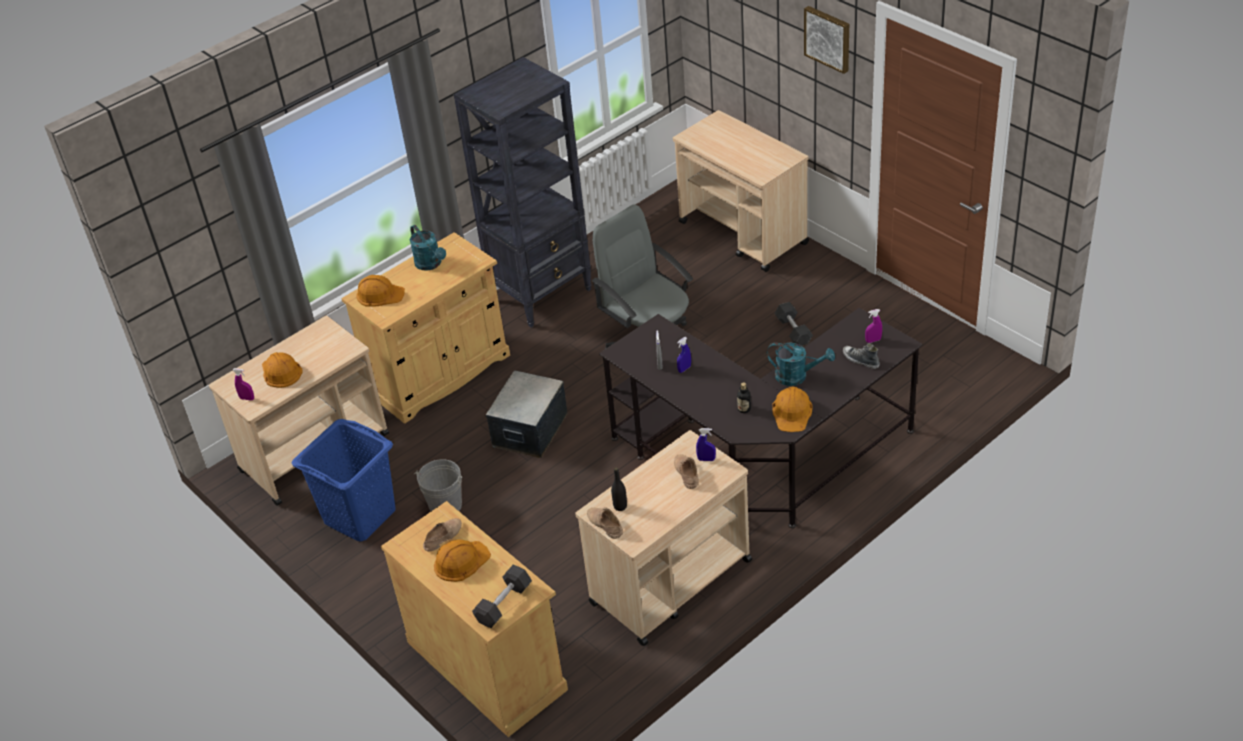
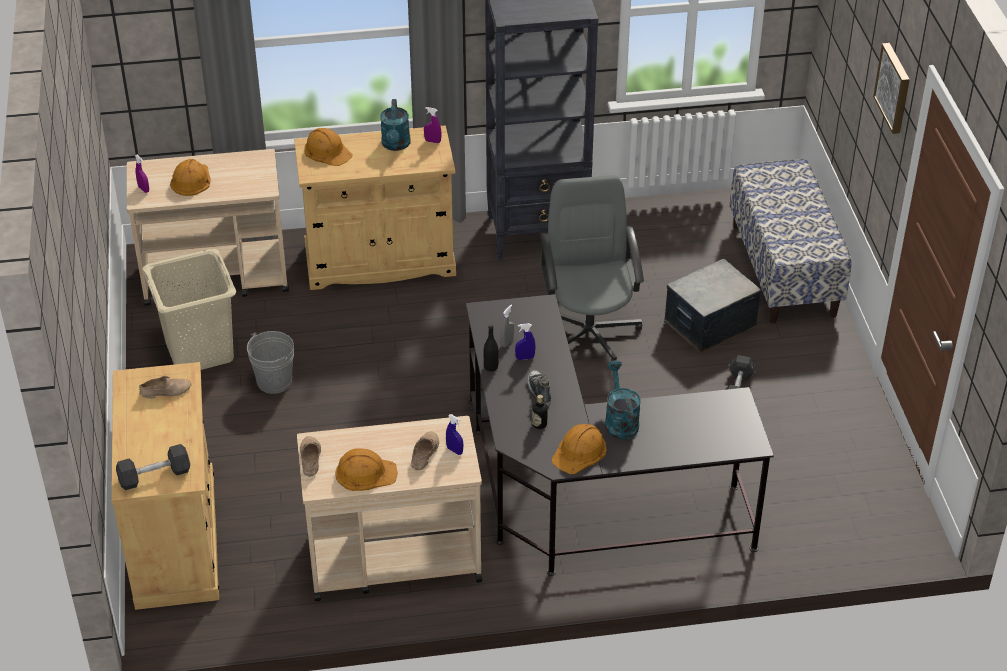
camera: 30 degrees right, 0 degrees up
blue laundry basket [292,419,396,541] -> beige laundry basket [142,249,236,370]
orange hard hat [434,539,491,582] -> orange hard hat moved to [335,449,398,491]
storage box [486,370,568,458] -> storage box moved to [664,259,761,353]
black bottle [611,467,627,511] -> black bottle moved to [484,324,499,372]
beige cart [673,110,809,272] -> bench [730,159,852,324]
turquoise watering can [767,343,835,386] -> turquoise watering can turned 150 degrees counterclockwise [605,361,641,440]
shoe [843,343,880,369] -> shoe moved to [528,370,551,406]
purple spray bottle [865,309,882,343] -> purple spray bottle moved to [424,107,441,143]

